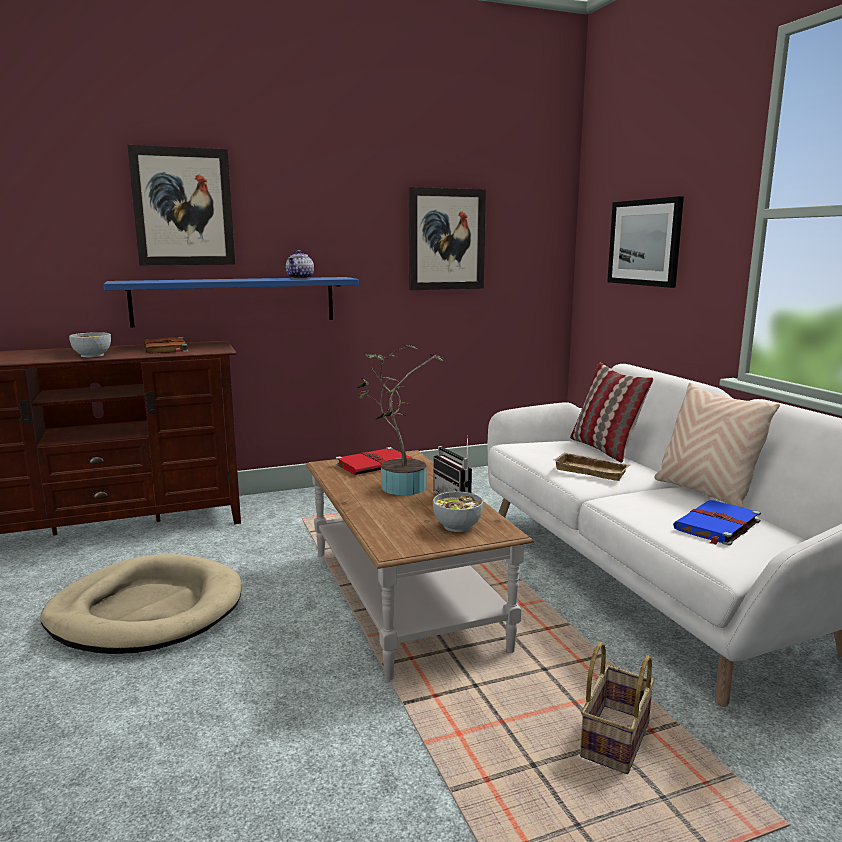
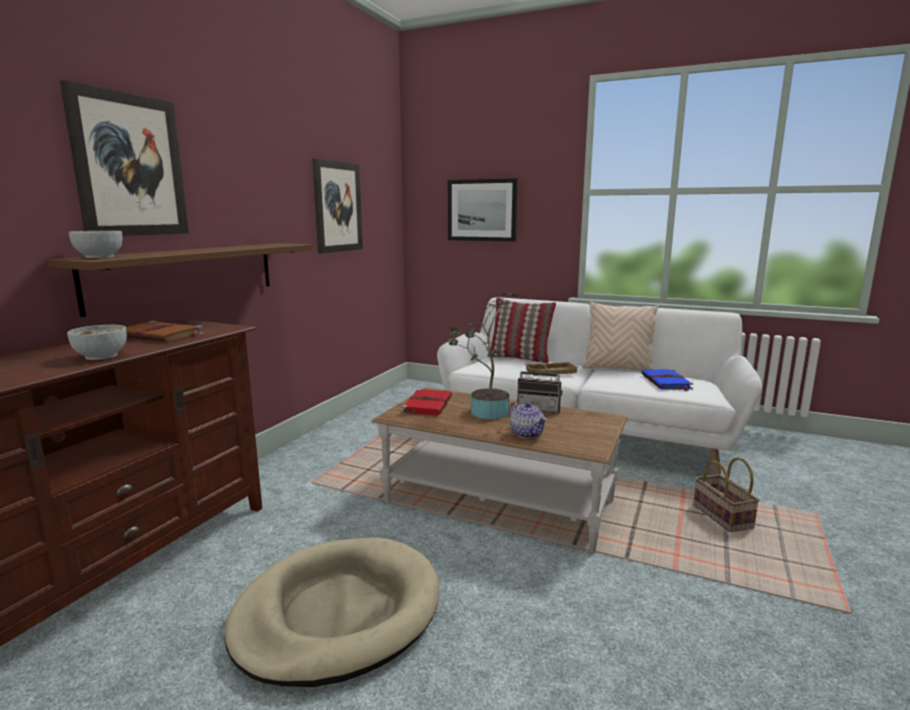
camera: 45 degrees left, 0 degrees up
blue shelf [103,277,359,327] -> brown shelf [46,243,312,317]
teapot [286,250,314,279] -> teapot moved to [509,402,547,438]
bowl [433,491,483,532] -> bowl moved to [69,231,122,258]

